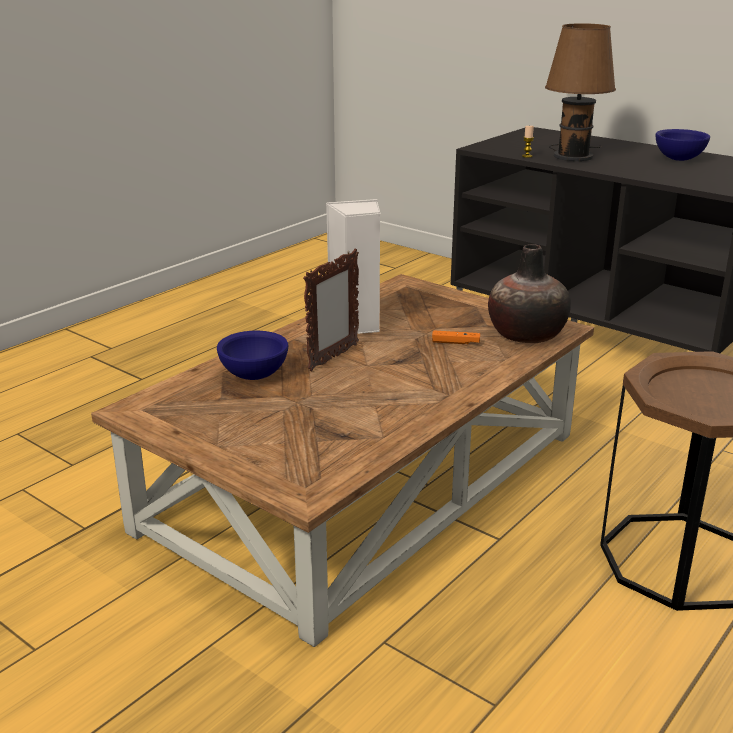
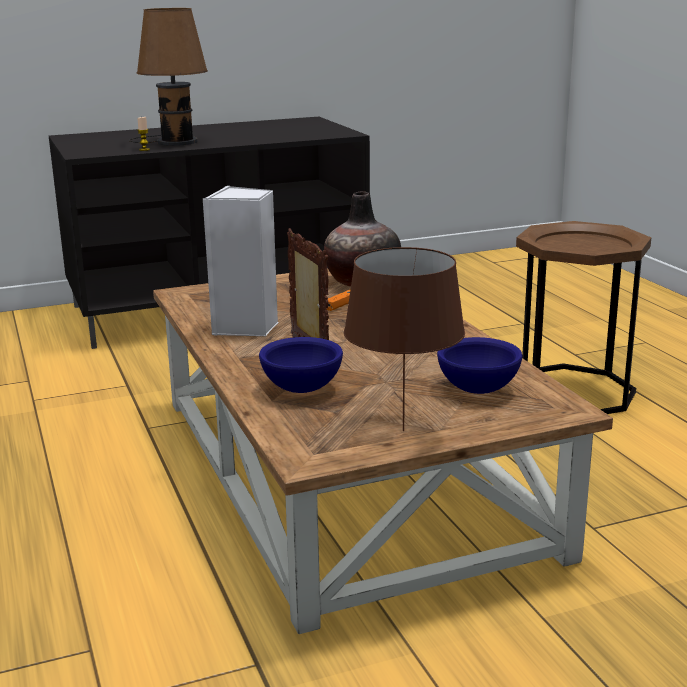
camera: 60 degrees left, 5 degrees down
blue bowl [656,129,710,161] -> blue bowl moved to [437,337,523,394]
none -> brown table lamp [344,247,465,431]

